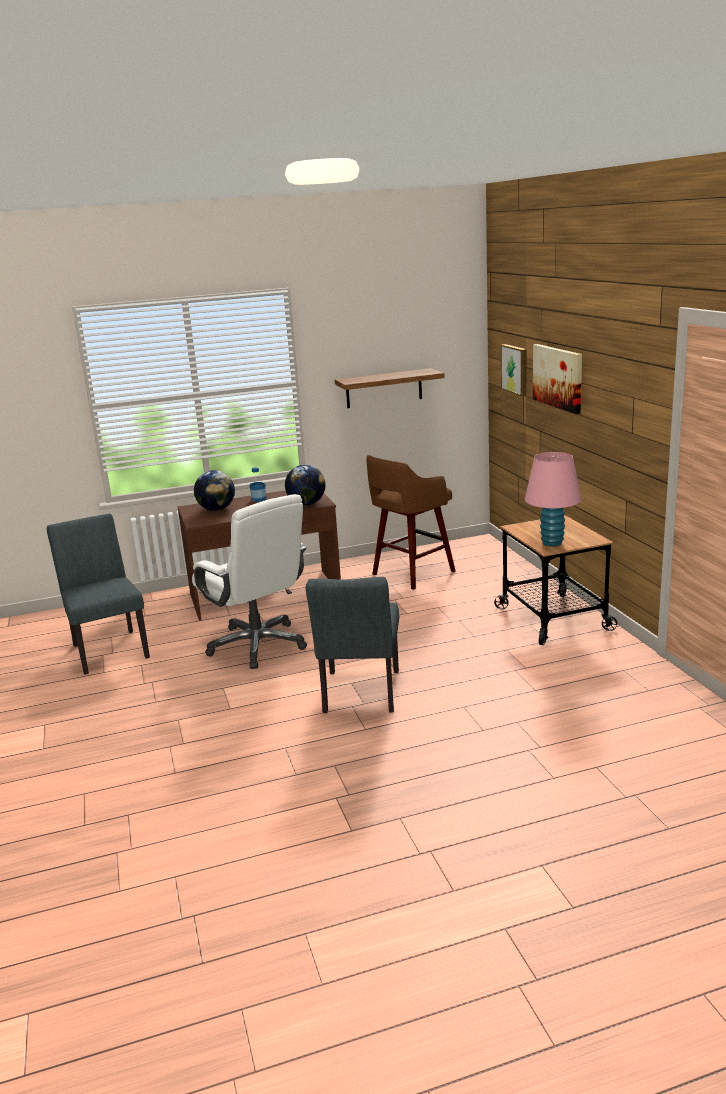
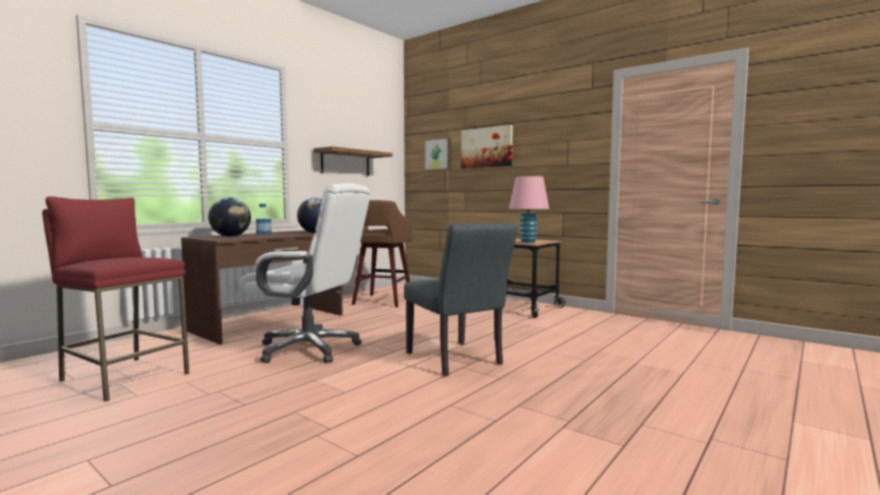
camera: 35 degrees left, 15 degrees down
grey chair [47,514,150,675] -> red stool [42,196,189,402]

